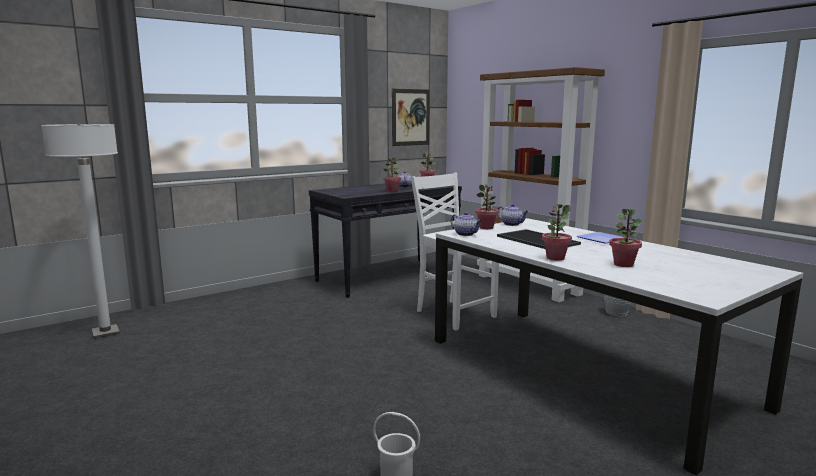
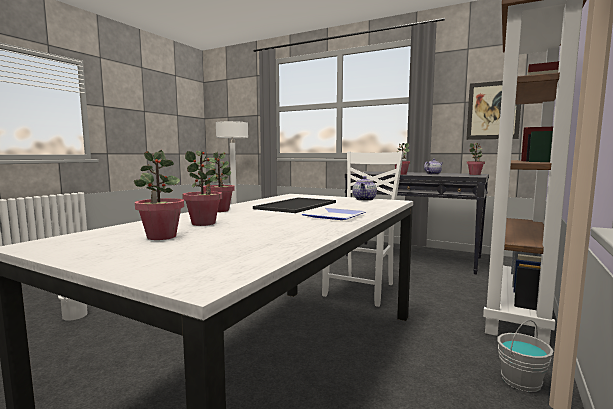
camera: 65 degrees right, 5 degrees down
teapot [451,212,482,236] -> none
potted plant [475,184,499,229] -> potted plant moved to [134,150,184,240]

